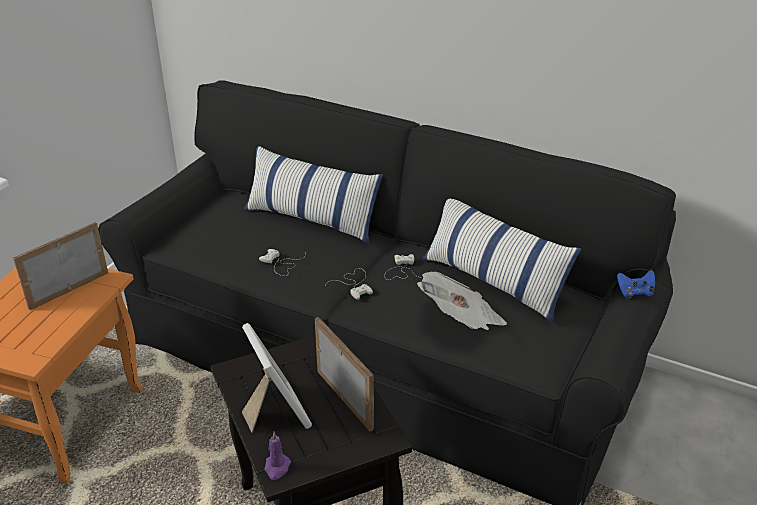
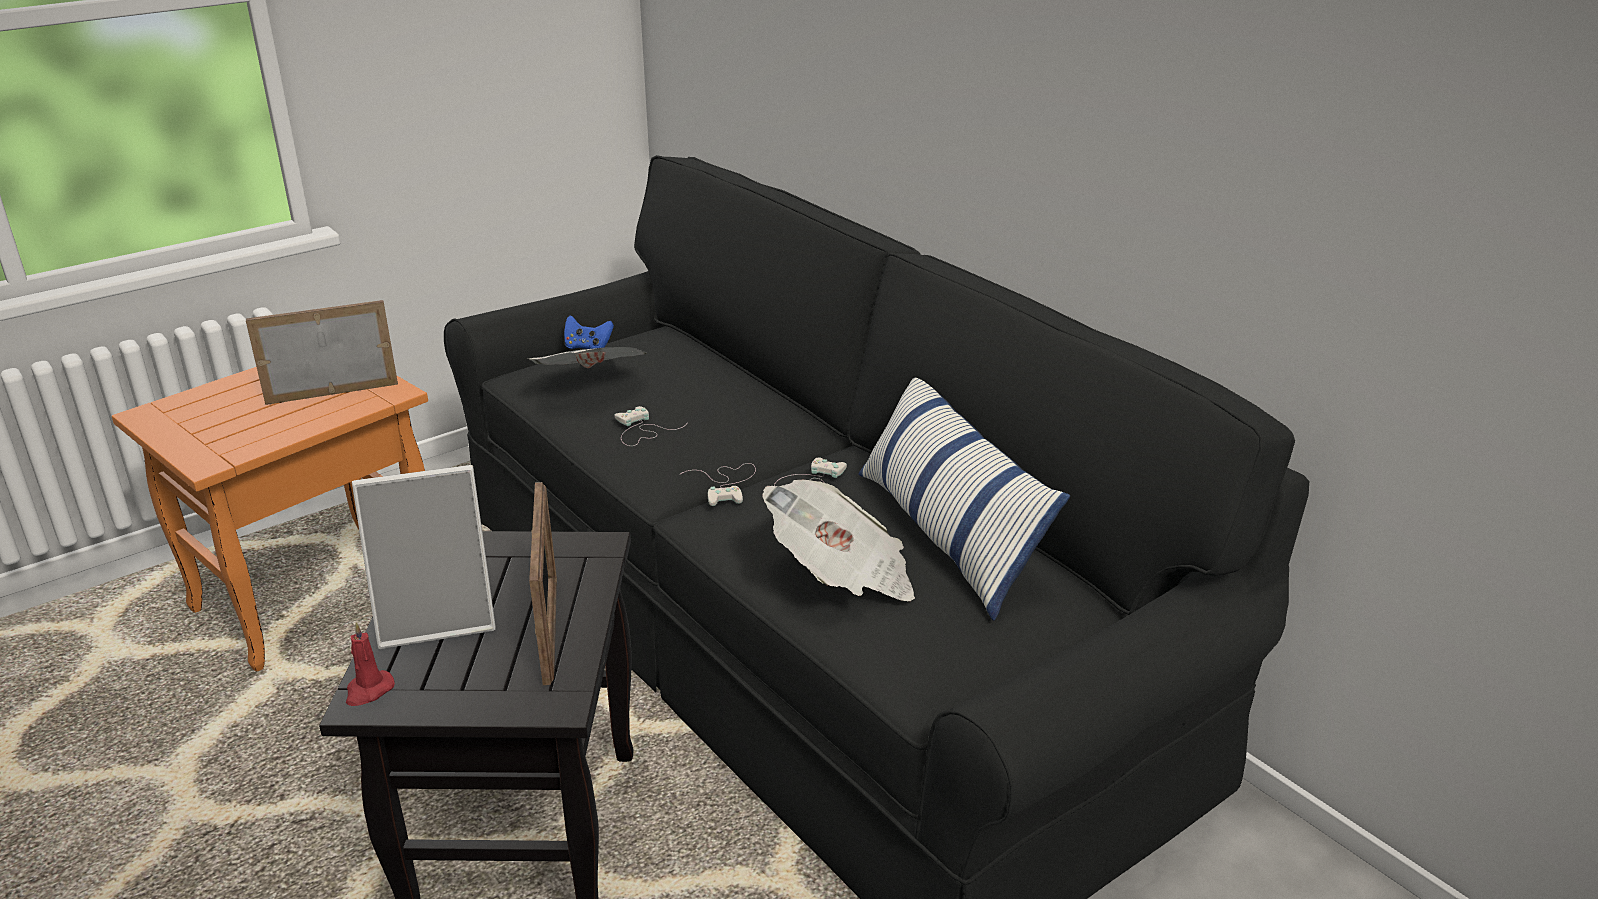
camera: 25 degrees right, 5 degrees down
picture frame [242,323,312,433] -> picture frame turned 75 degrees clockwise [352,465,496,649]
pillow [244,146,383,243] -> none
purple candle [265,432,291,480] -> red candle [346,622,395,706]
blue game controller [617,270,655,298] -> blue game controller moved to [564,316,614,349]
none -> newspaper [529,347,647,368]

